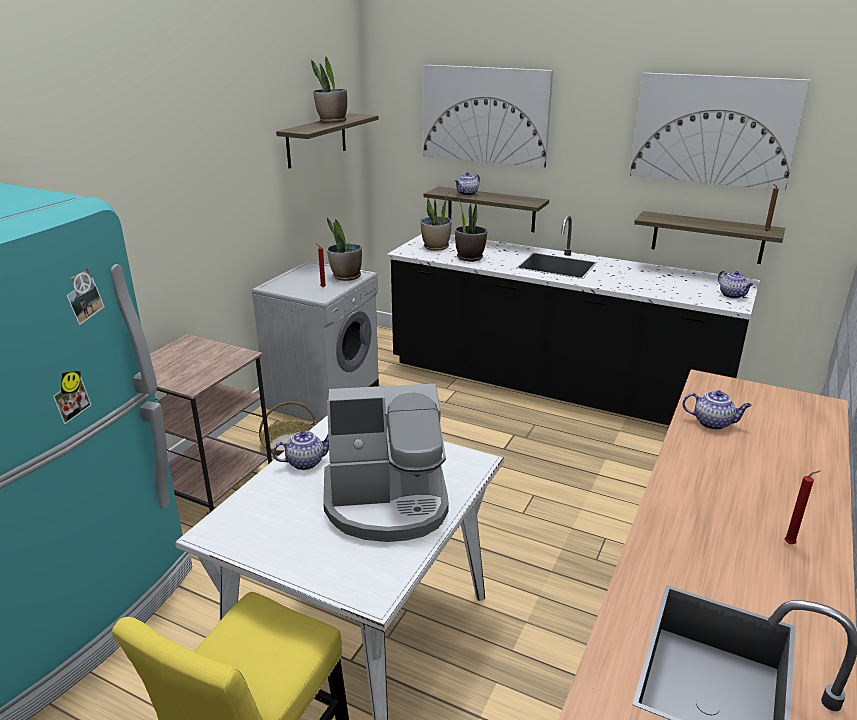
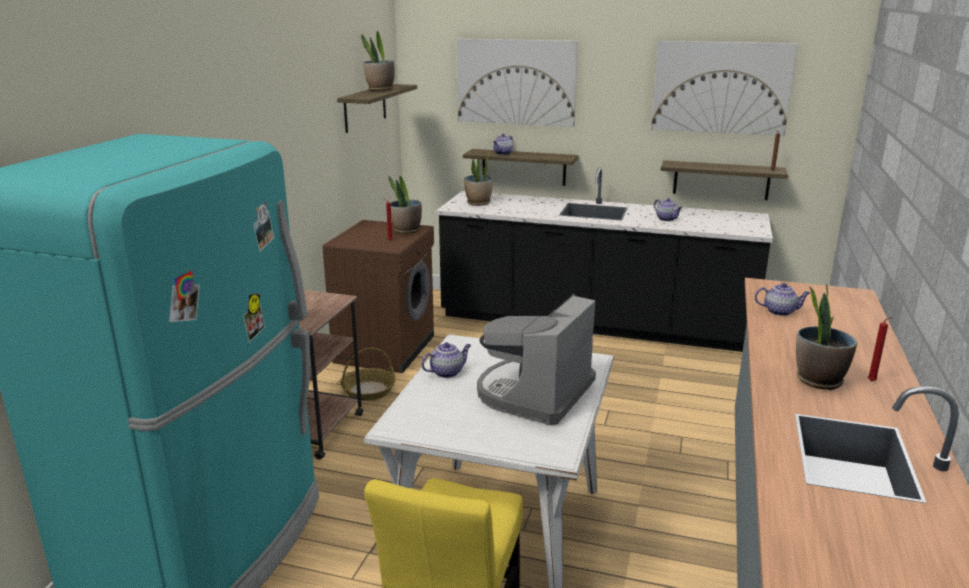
camera: 10 degrees left, 5 degrees down
white washing machine [252,261,379,423] -> brown washing machine [323,220,434,373]
coffee machine [323,384,449,542] -> coffee machine turned 135 degrees clockwise [477,294,596,425]
potted plant [455,198,487,262] -> potted plant moved to [796,284,857,390]
teapot [718,271,753,298] -> teapot moved to [654,198,682,221]

